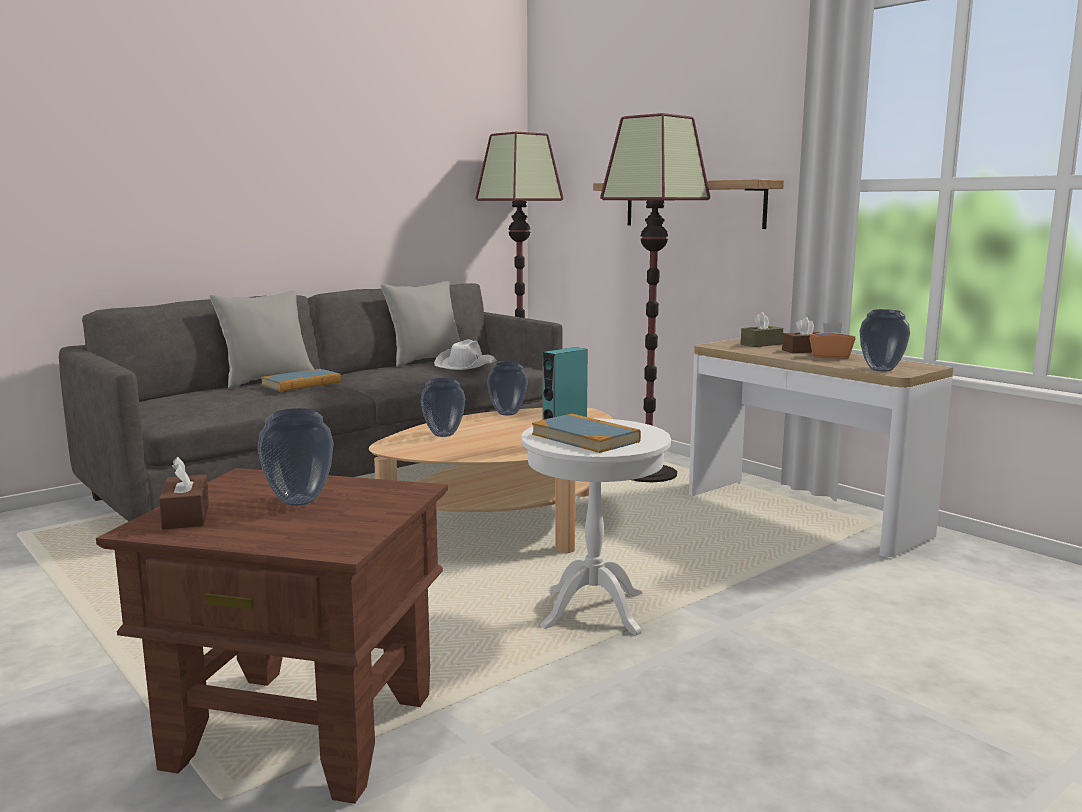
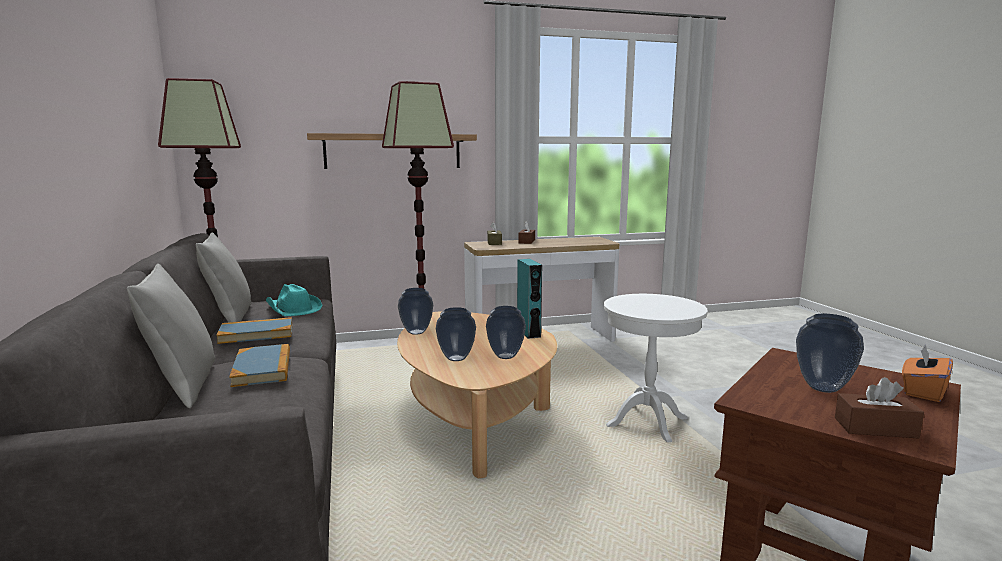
camera: 65 degrees left, 0 degrees up
white hat [434,339,497,370] -> turquoise hat [266,284,322,316]
book [532,414,641,453] -> book moved to [216,317,292,344]
orange tissue box [809,323,855,359] -> orange tissue box moved to [902,344,953,402]
vase [860,309,910,371] -> vase moved to [486,306,526,359]

